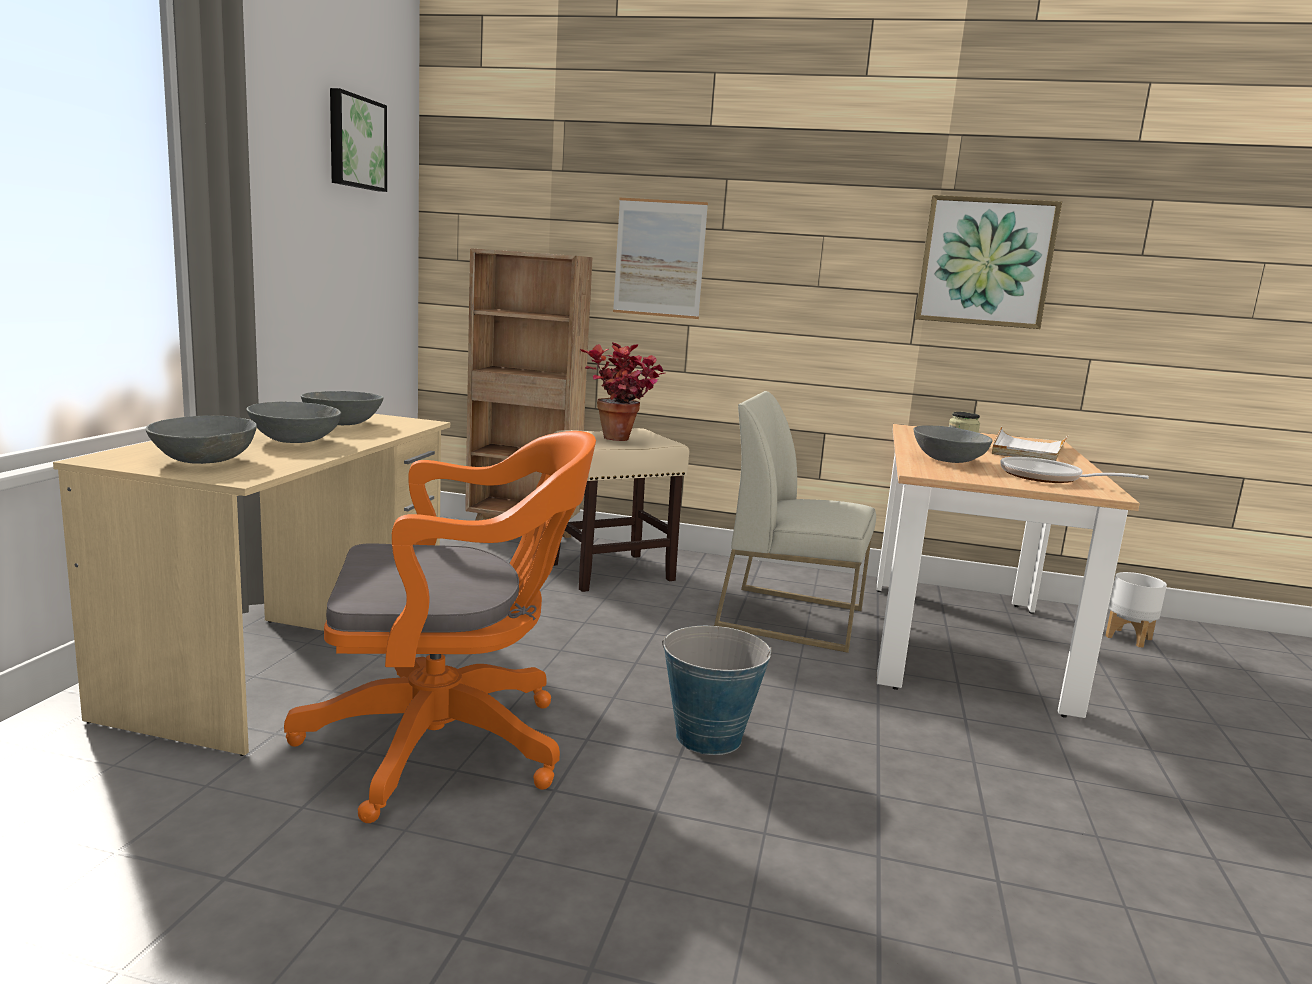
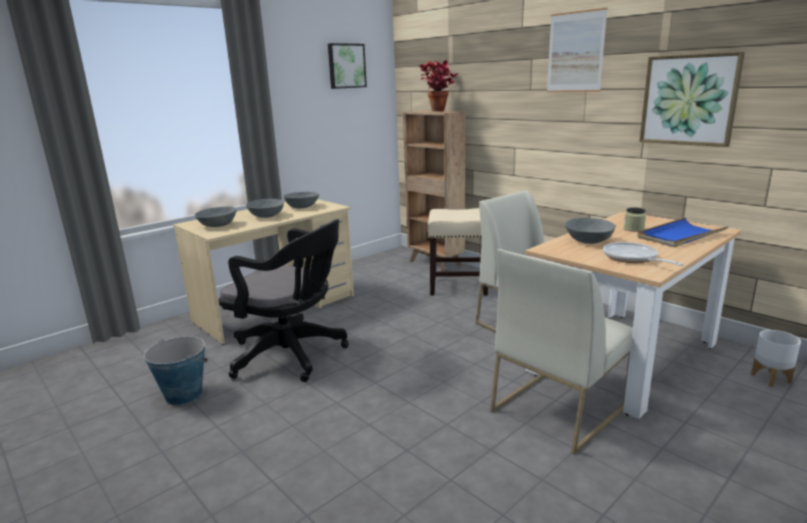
camera: 35 degrees right, 5 degrees up
orange office chair [284,431,596,823] -> black office chair [218,219,349,382]
potted plant [580,342,664,441] -> potted plant moved to [418,60,458,111]
picture [613,198,708,319] -> picture moved to [547,8,608,92]
bucket [662,626,772,755] -> bucket moved to [144,336,208,406]
white tray [992,427,1068,461] -> blue tray [637,217,729,247]
none -> white chair [490,249,633,455]

